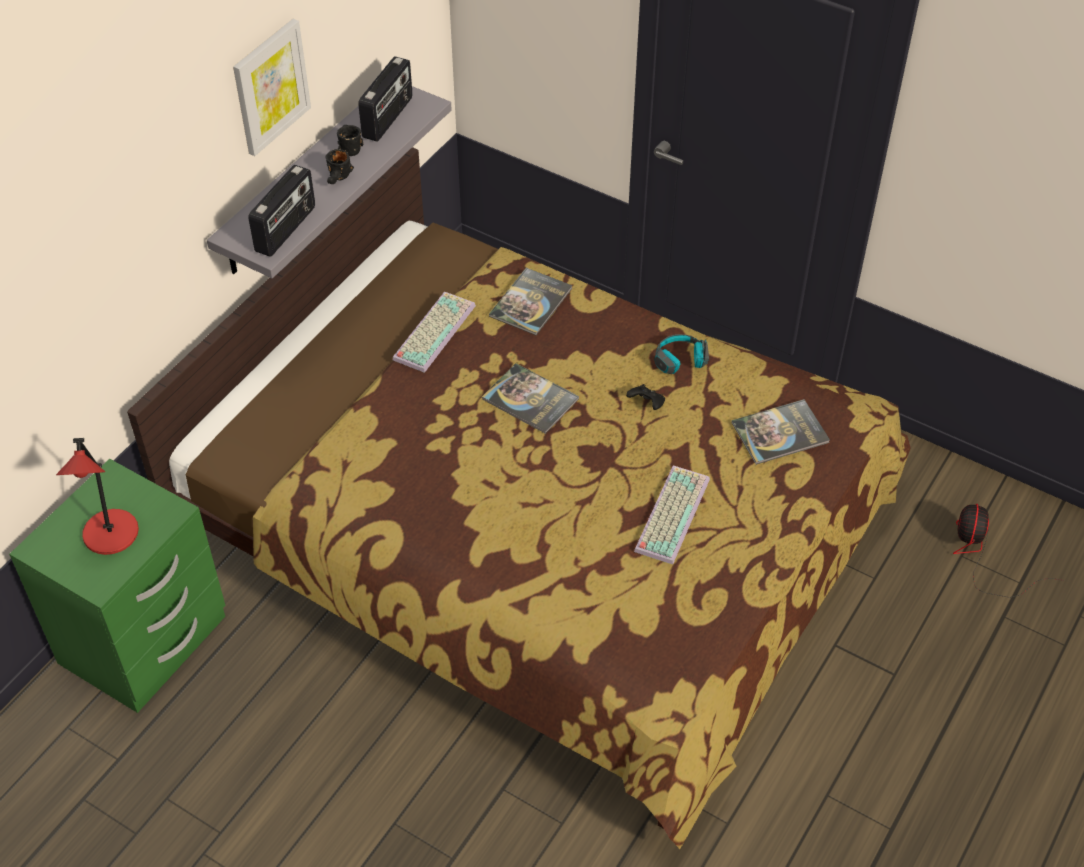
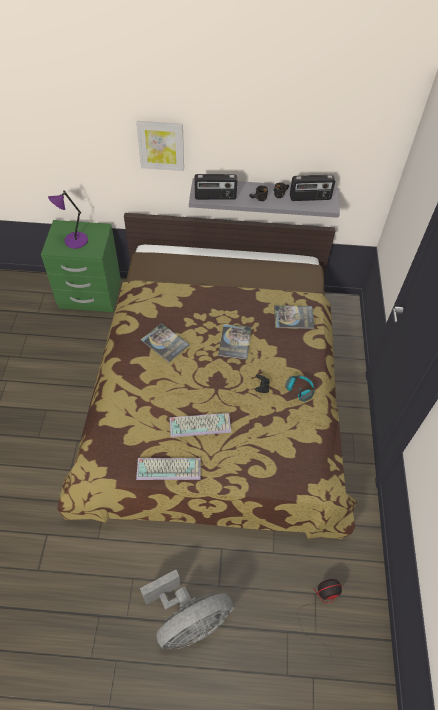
camera: 60 degrees right, 5 degrees up
red table lamp [56,438,139,555] -> purple table lamp [48,190,88,249]
picture [233,19,311,156] -> picture moved to [136,121,184,171]
keyboard [393,291,476,373] -> keyboard moved to [136,458,201,480]
book [732,399,830,465] -> book moved to [141,323,190,362]
none -> grey fan [140,570,234,650]

